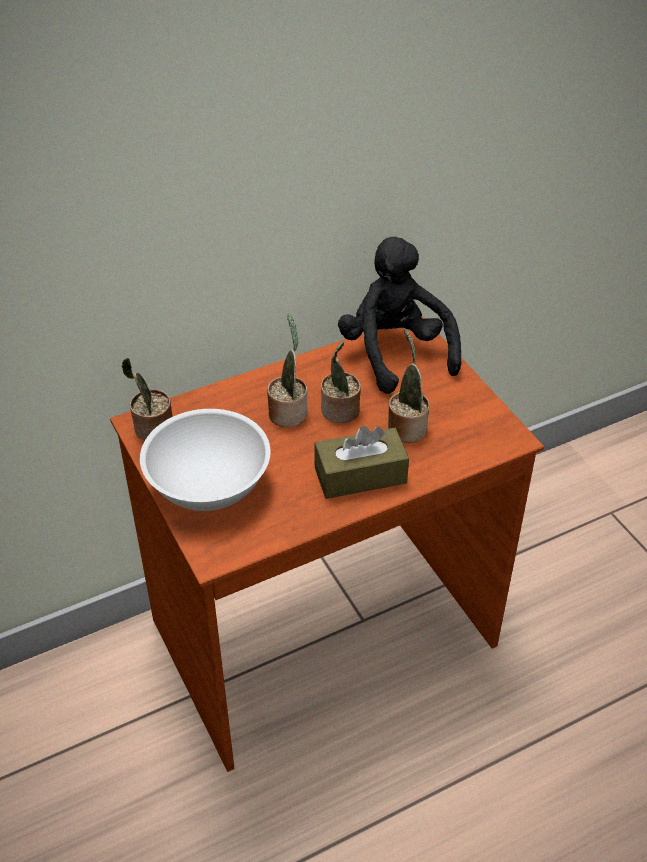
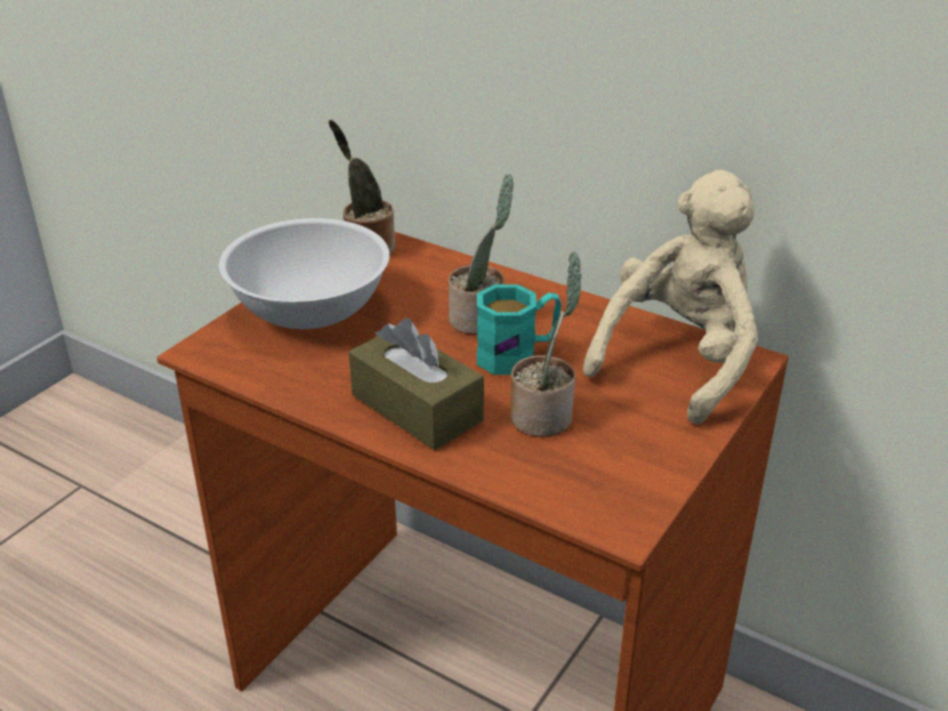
camera: 60 degrees right, 10 degrees down
potted plant [321,341,361,423] -> turquoise mug [477,284,562,375]
black plush toy [338,237,461,394] -> beige plush toy [583,170,758,425]

